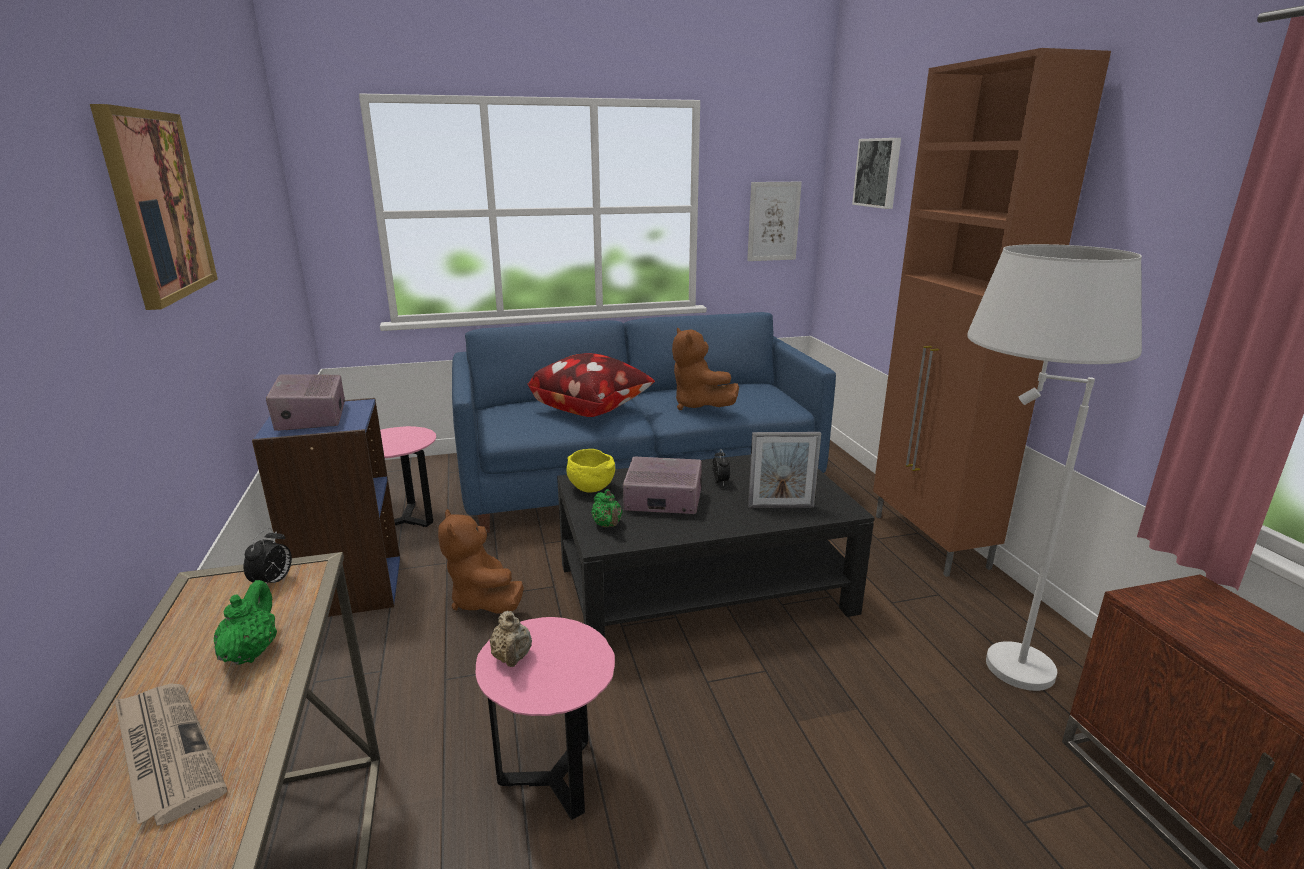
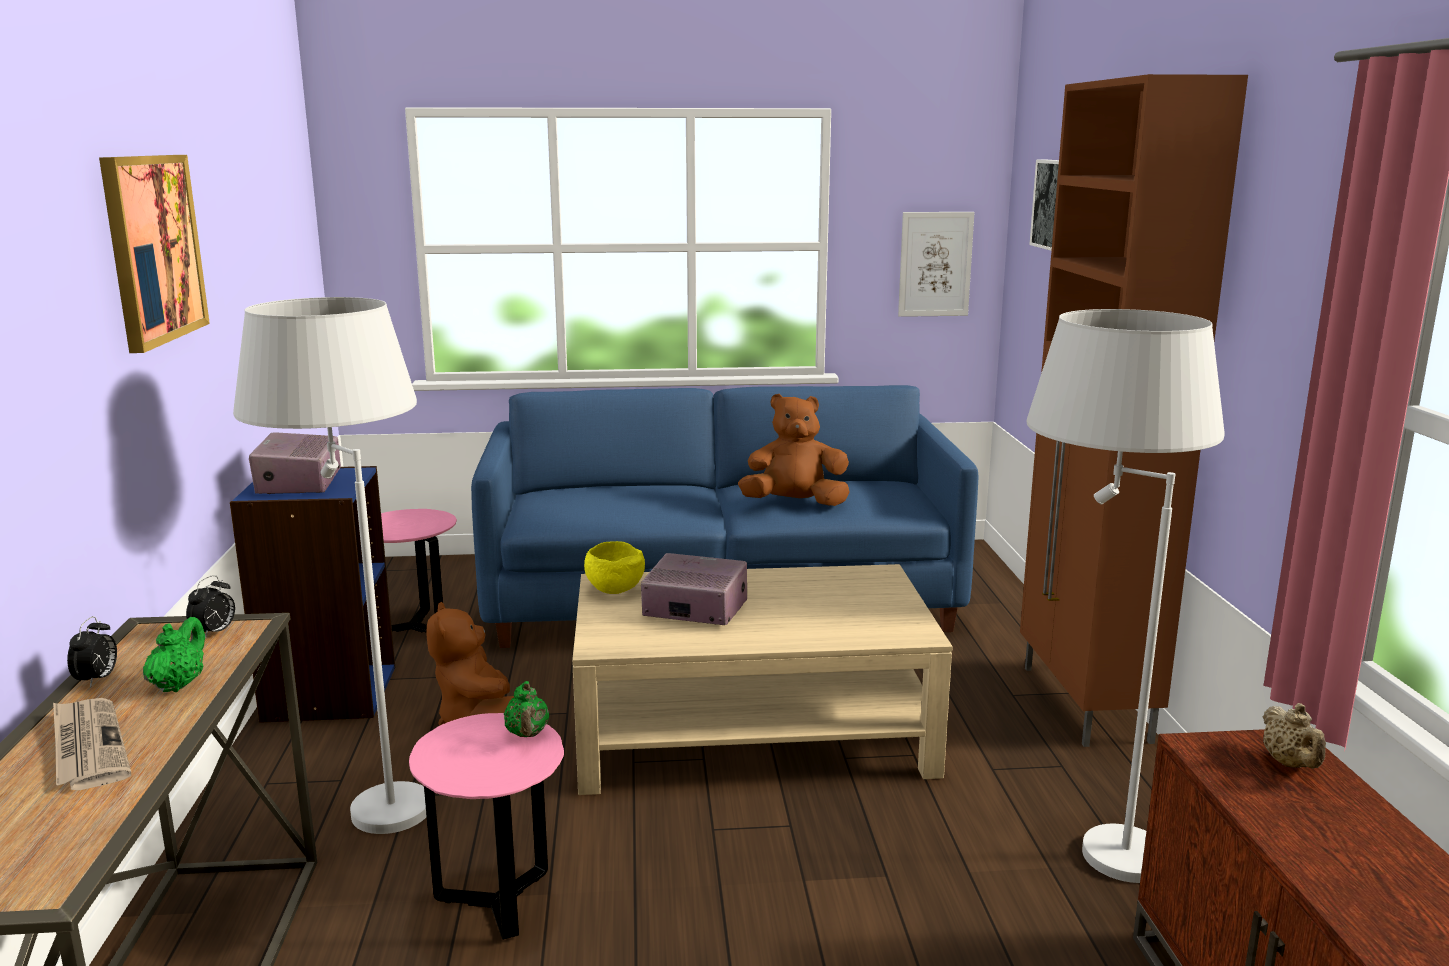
camera: 10 degrees right, 5 degrees down
beige teapot [489,611,532,667] -> beige teapot moved to [1263,703,1326,769]
pillow [527,353,655,417] -> none
black coffee table [557,455,875,637] -> beige coffee table [572,564,953,795]
green teapot [591,489,623,527] -> green teapot moved to [504,681,549,737]
brown plush toy [672,328,739,410] -> brown plush toy turned 105 degrees clockwise [738,394,850,506]
alarm clock [712,449,730,486] -> alarm clock moved to [67,616,117,688]
picture frame [748,432,821,508] -> none
none -> white floor lamp [233,297,427,834]

